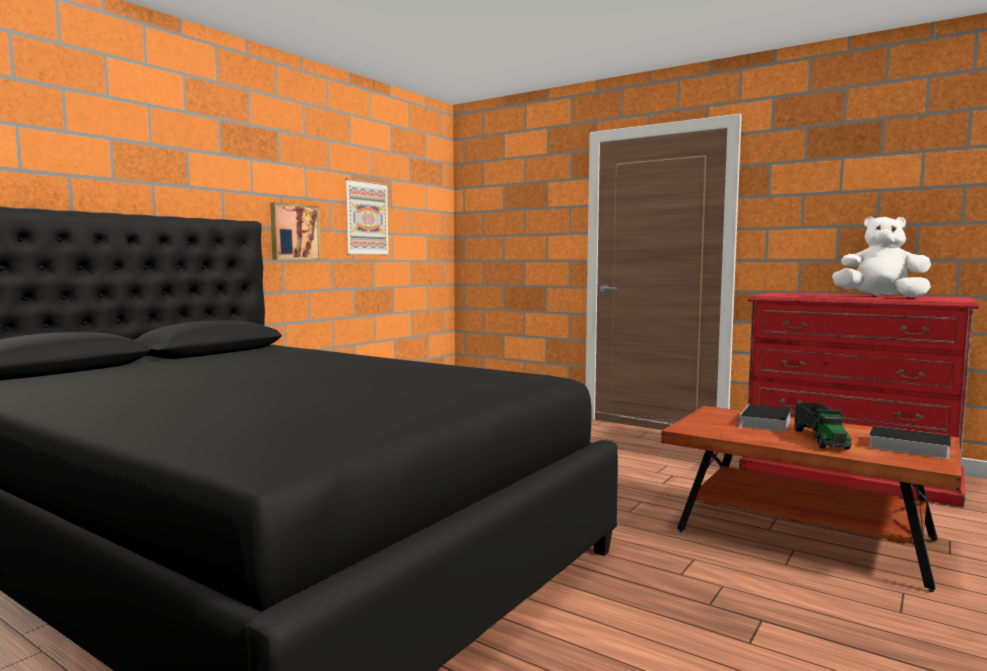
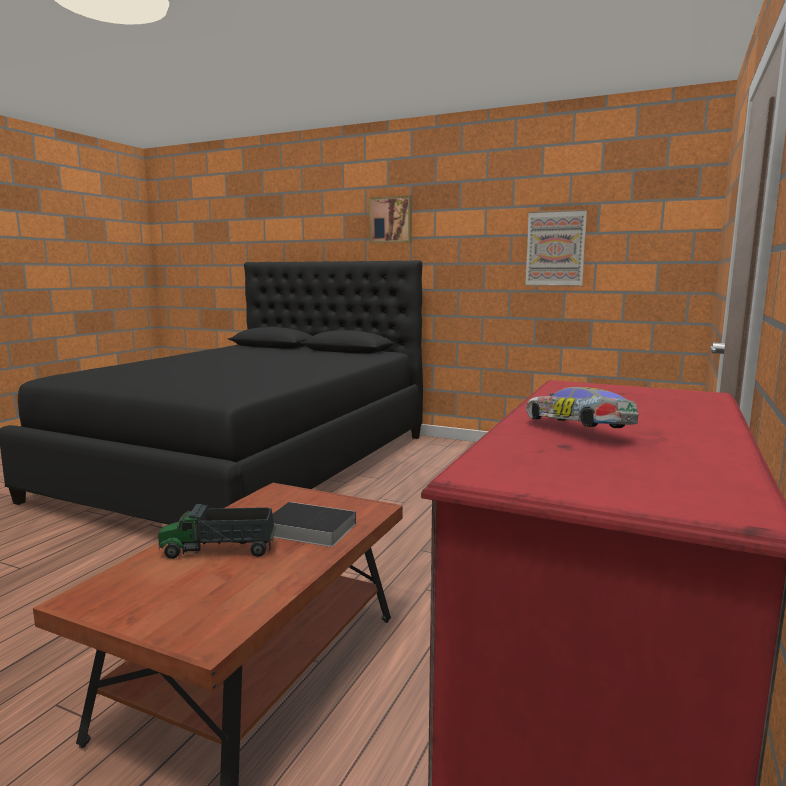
camera: 80 degrees right, 5 degrees up
picture [270,202,321,260] -> picture moved to [369,195,412,243]
white plush toy [832,216,931,298] -> toy car [526,387,638,428]
book [859,426,951,459] -> none

